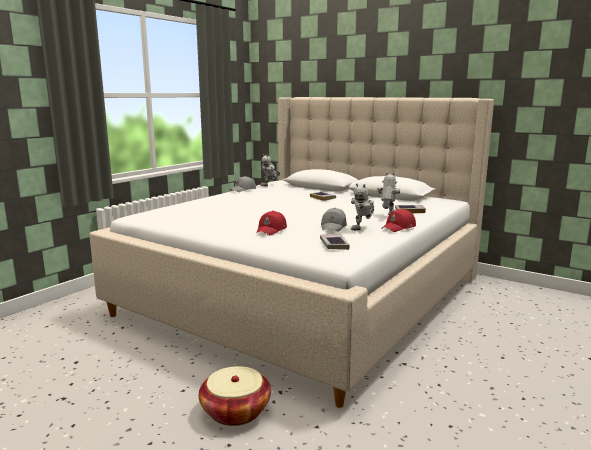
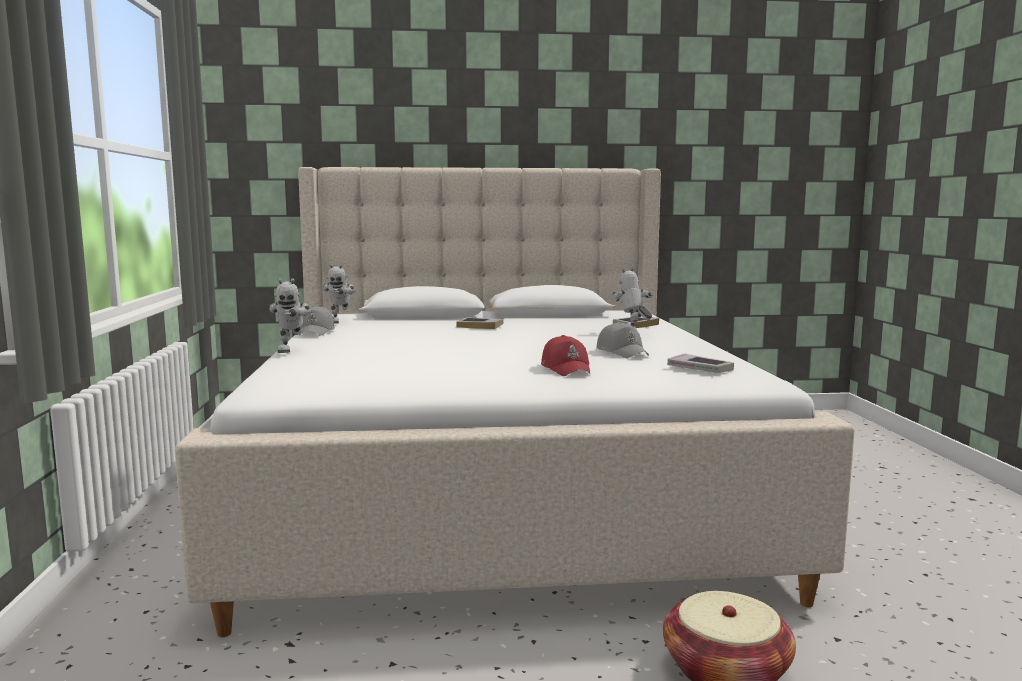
camera: 40 degrees left, 5 degrees down
toy robot [351,183,374,230] -> toy robot moved to [269,279,311,353]
red cap [381,209,416,232] -> none

